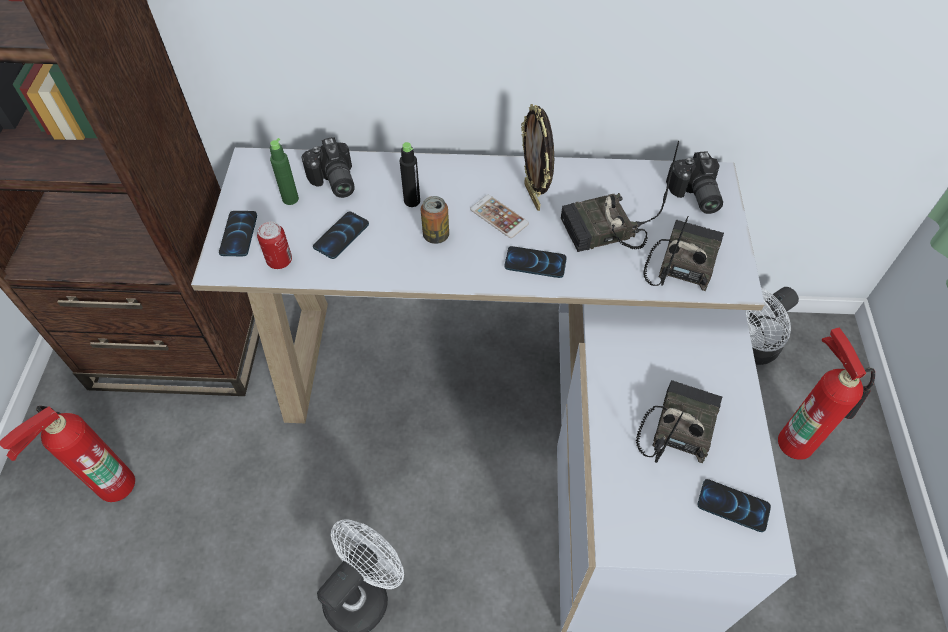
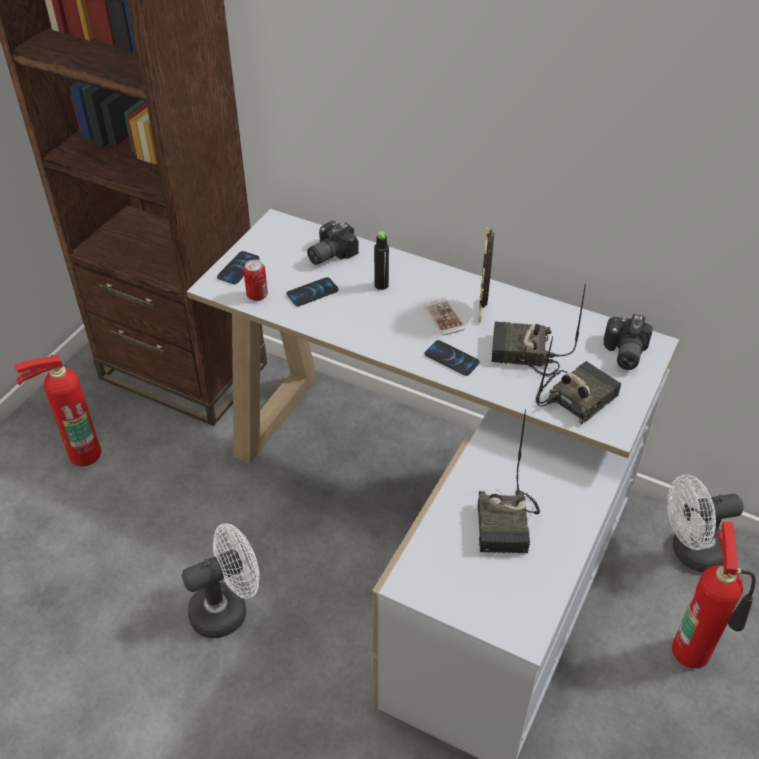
camera: 25 degrees right, 10 degrees down
green bottle [270,138,299,205] -> none
camera [301,137,355,198] -> camera turned 45 degrees clockwise [307,221,359,265]
can [421,196,449,244] -> none
radio [636,380,722,463] -> radio turned 135 degrees clockwise [478,409,540,553]
phone [698,479,771,532] -> none

